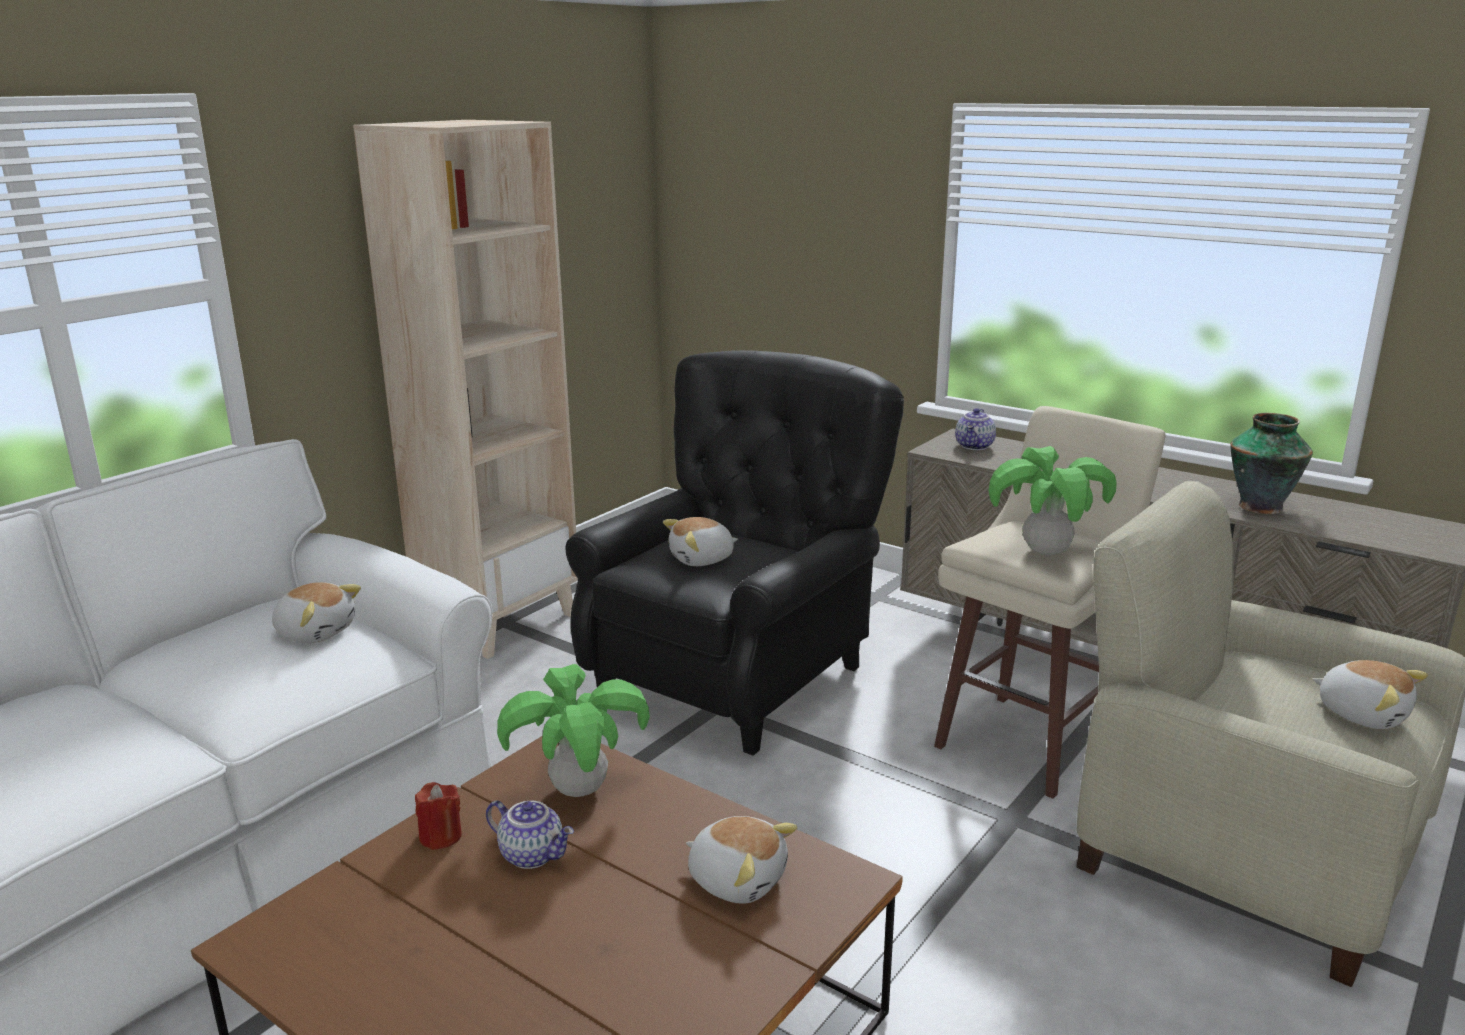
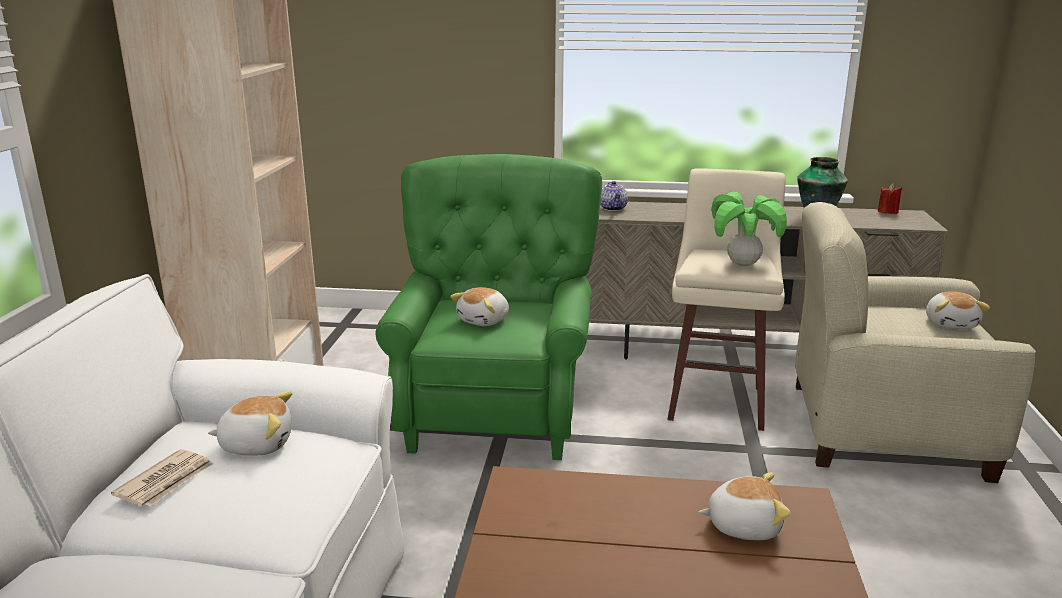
camera: 30 degrees left, 0 degrees up
red candle [415,782,462,850] -> red candle moved to [878,184,902,214]
teapot [486,800,574,869] -> none
potted plant [497,664,650,797] -> none
black armchair [565,350,904,756] -> green armchair [375,154,602,460]
plush toy [1312,660,1428,729] -> plush toy turned 75 degrees clockwise [926,292,990,329]
none -> newspaper [111,449,213,506]

